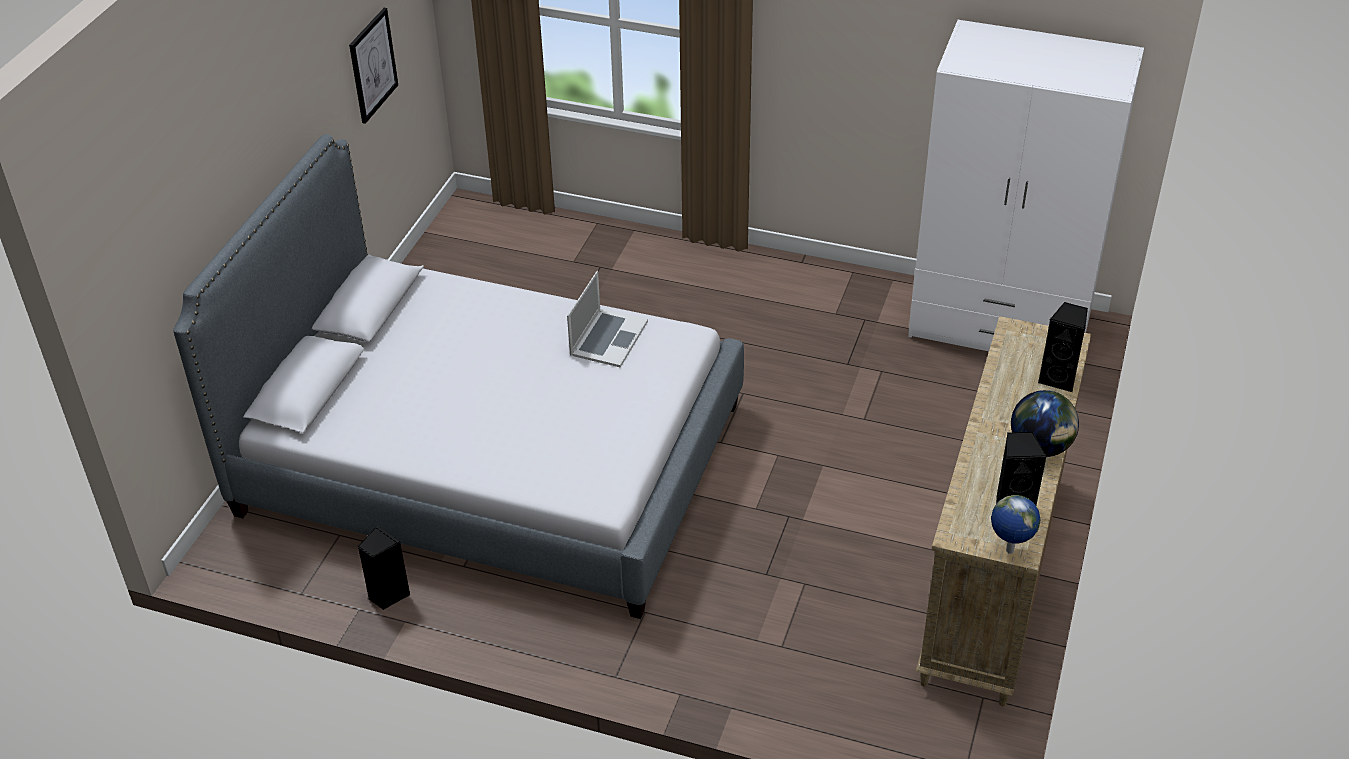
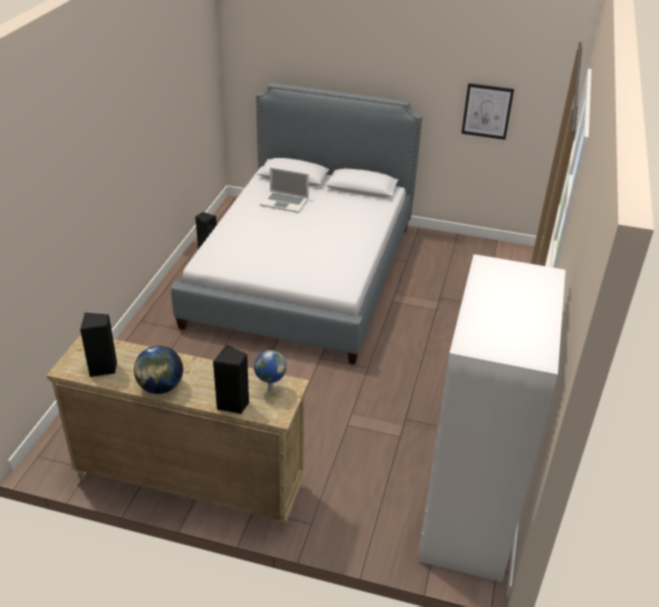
camera: 85 degrees right, 5 degrees down
laptop [567,271,648,367] -> laptop moved to [260,167,309,213]
globe [991,495,1040,554] -> globe moved to [254,350,287,392]

